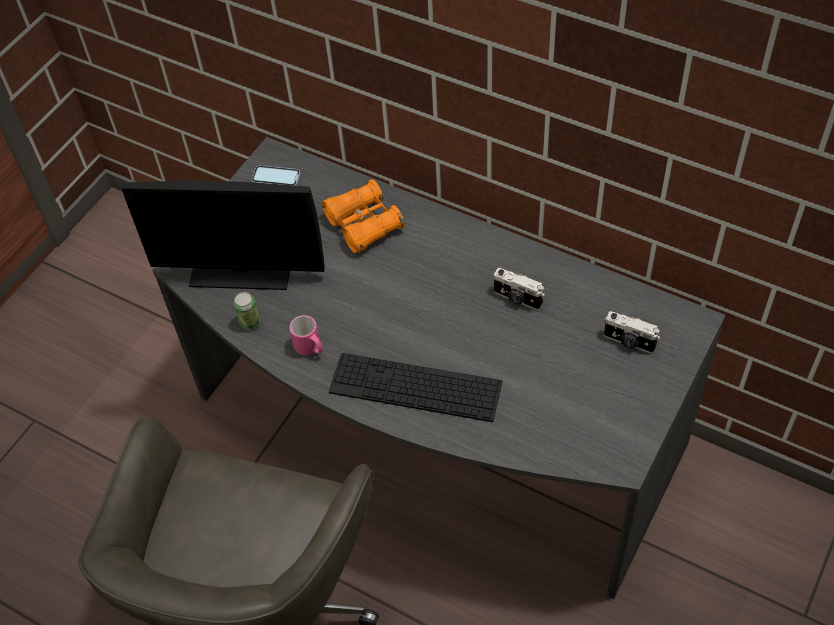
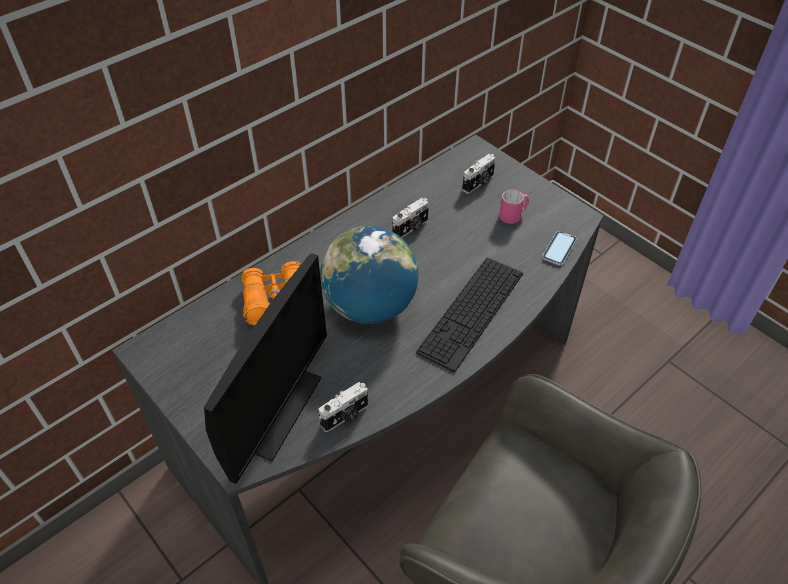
camera: 75 degrees left, 5 degrees down
can [234,292,260,330] -> camera [319,382,368,432]
phone [251,165,300,186] -> phone moved to [542,231,577,266]
pink mug [289,315,323,355] -> pink mug moved to [499,190,529,224]
none -> globe [320,226,419,324]

